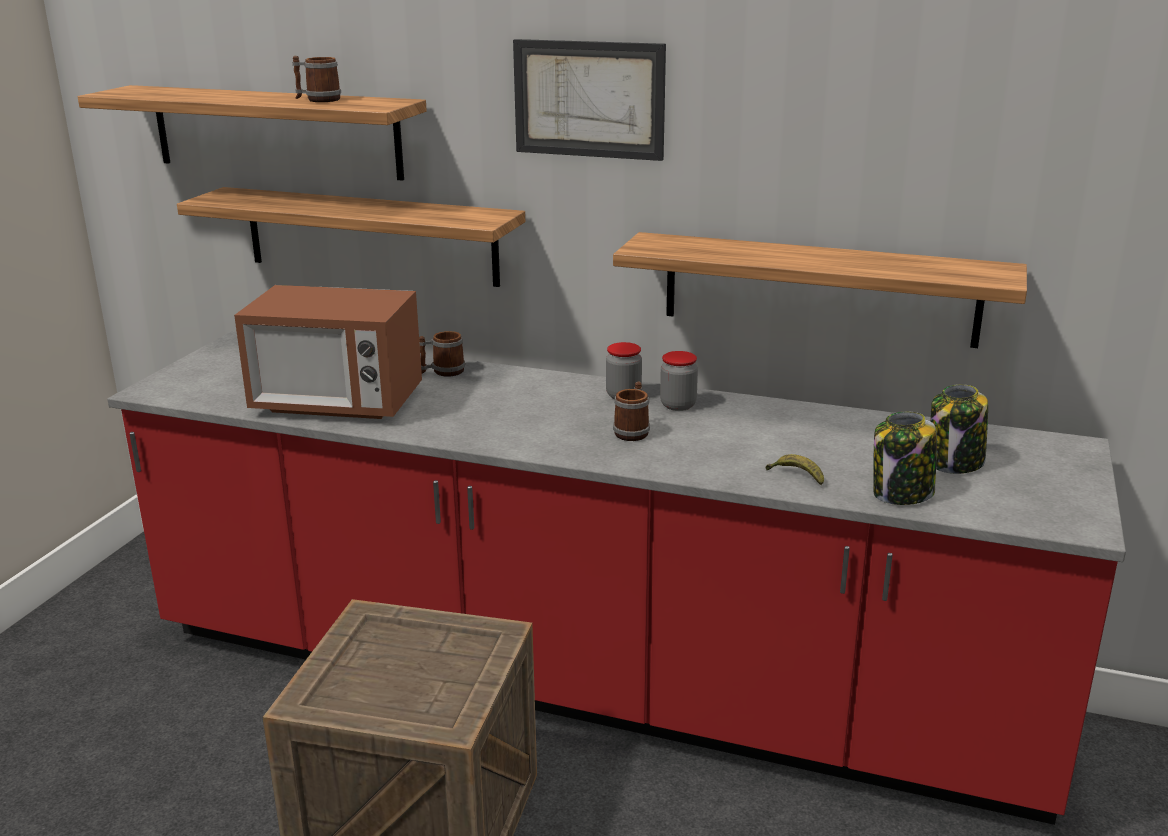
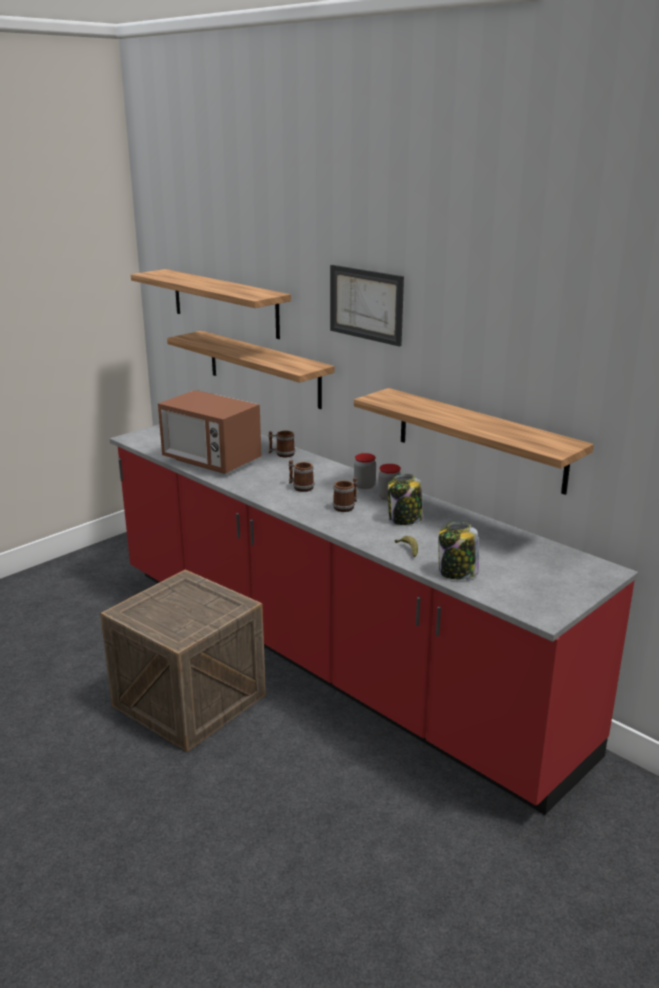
camera: 25 degrees right, 0 degrees up
mug [293,56,341,102] -> mug moved to [289,460,314,492]
jar [930,384,988,474] -> jar moved to [388,474,423,525]

